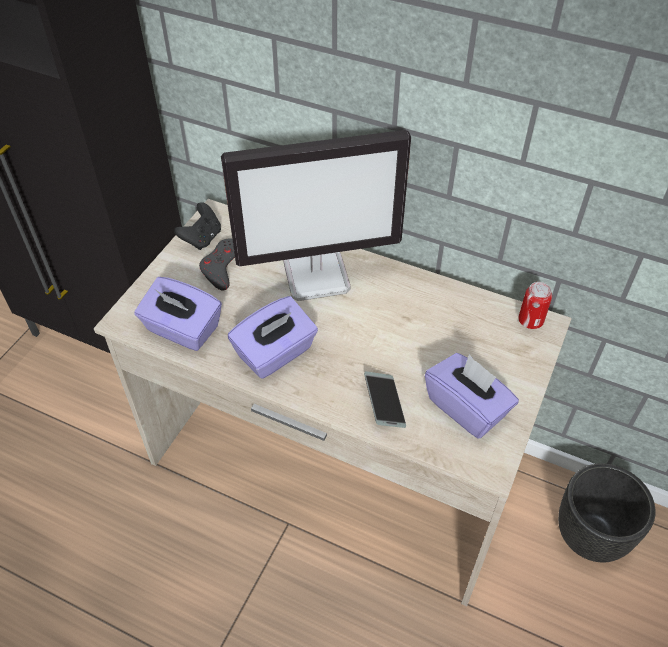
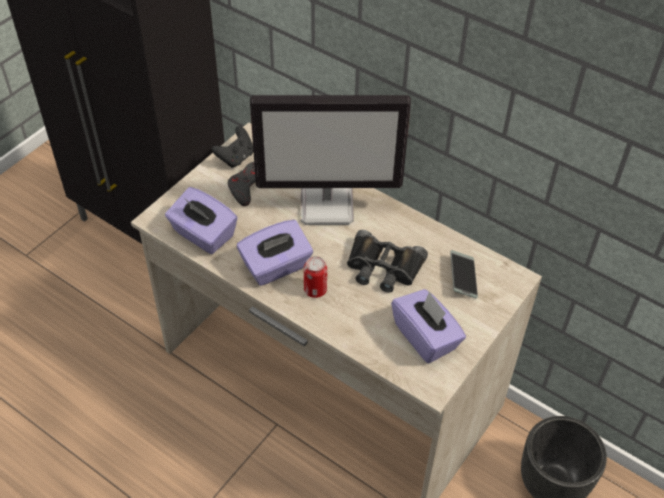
camera: 10 degrees right, 0 degrees up
phone [364,371,406,428] -> phone moved to [450,250,478,299]
can [518,282,552,329] -> can moved to [304,256,327,298]
none -> black binoculars [347,230,428,293]

